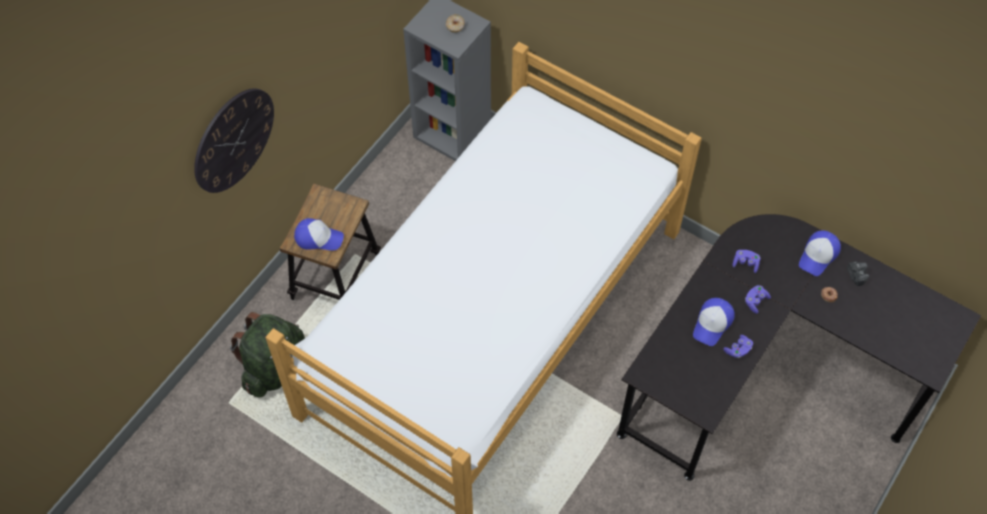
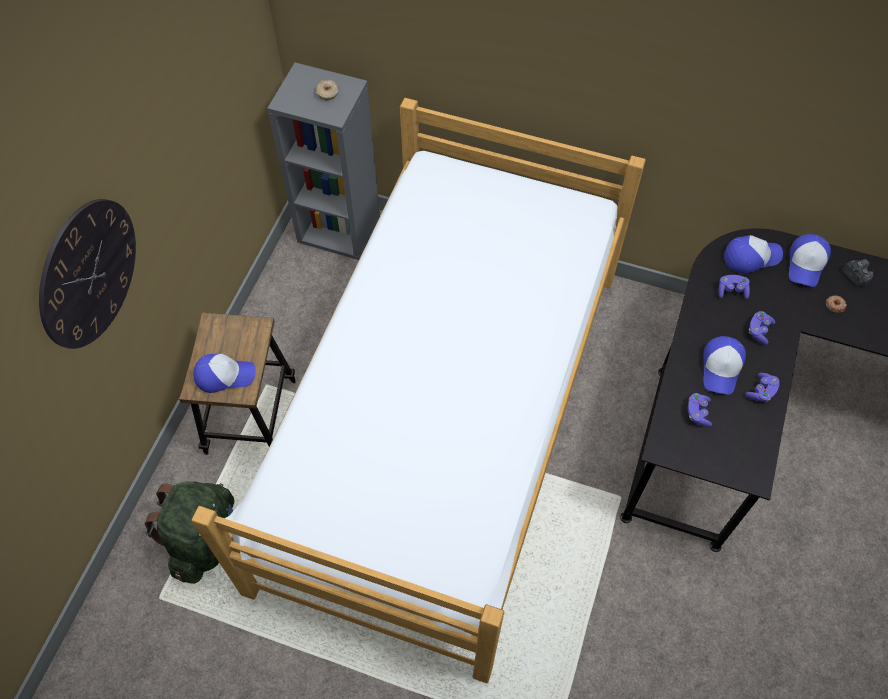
camera: 15 degrees left, 0 degrees up
none -> purple game controller [688,393,712,427]
none -> cap [724,235,783,274]

